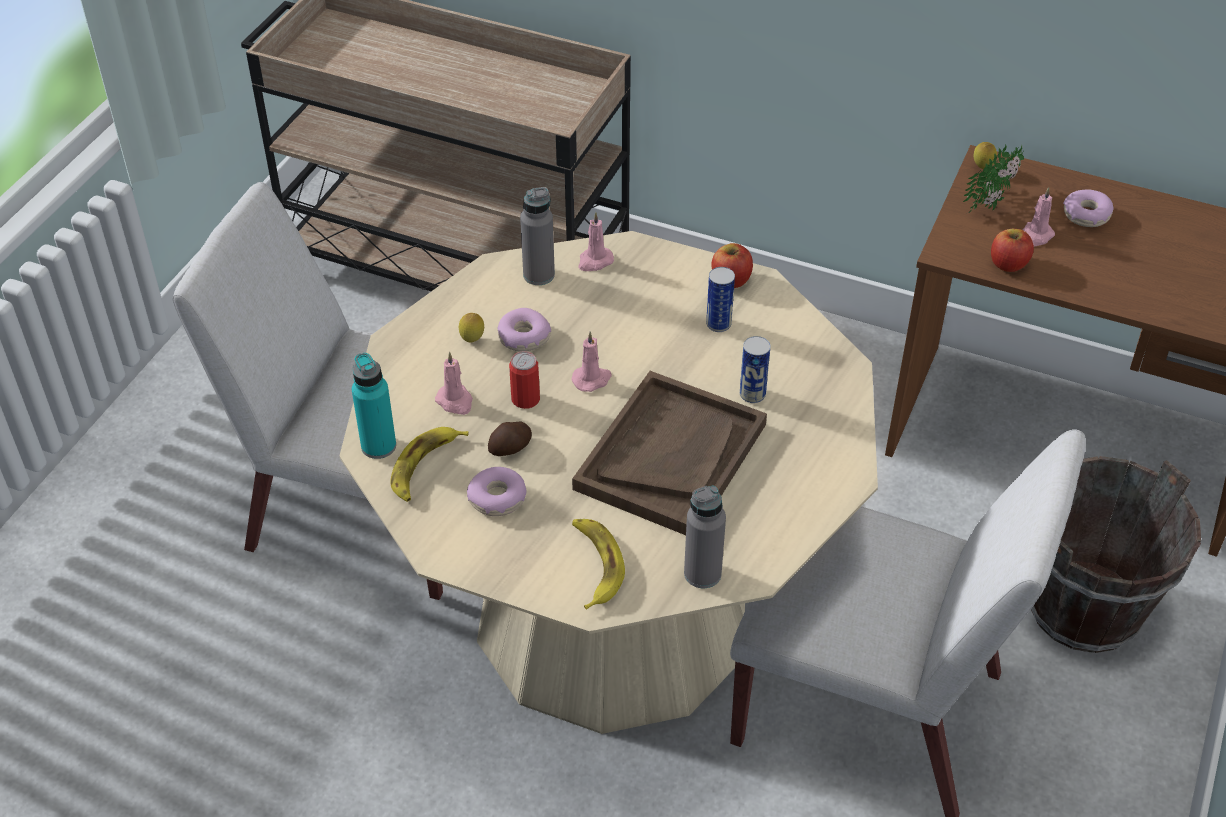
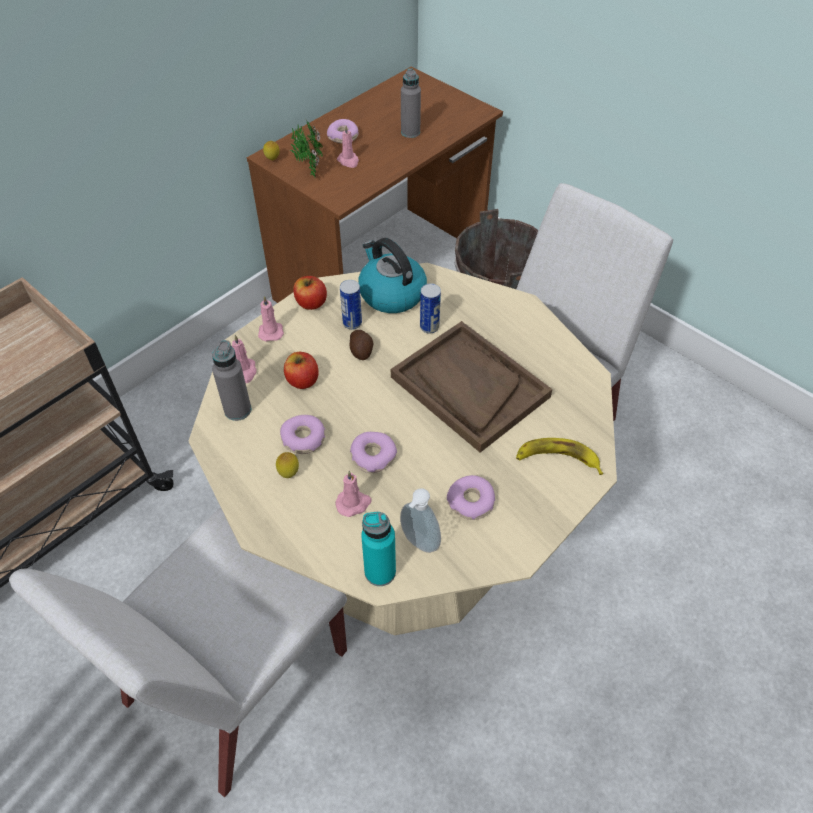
camera: 70 degrees left, 5 degrees up
banana [390,427,469,502] -> soap dispenser [400,488,441,553]
potato [488,421,532,456] -> potato moved to [350,330,373,360]
can [509,351,540,409] -> donut [350,432,397,473]
pink candle [571,331,612,392] -> pink candle moved to [258,296,284,341]
grey bottle [684,485,726,588] -> grey bottle moved to [401,69,421,138]
apple [991,229,1034,272] -> apple moved to [284,352,319,389]
none -> kettle [358,238,427,313]

